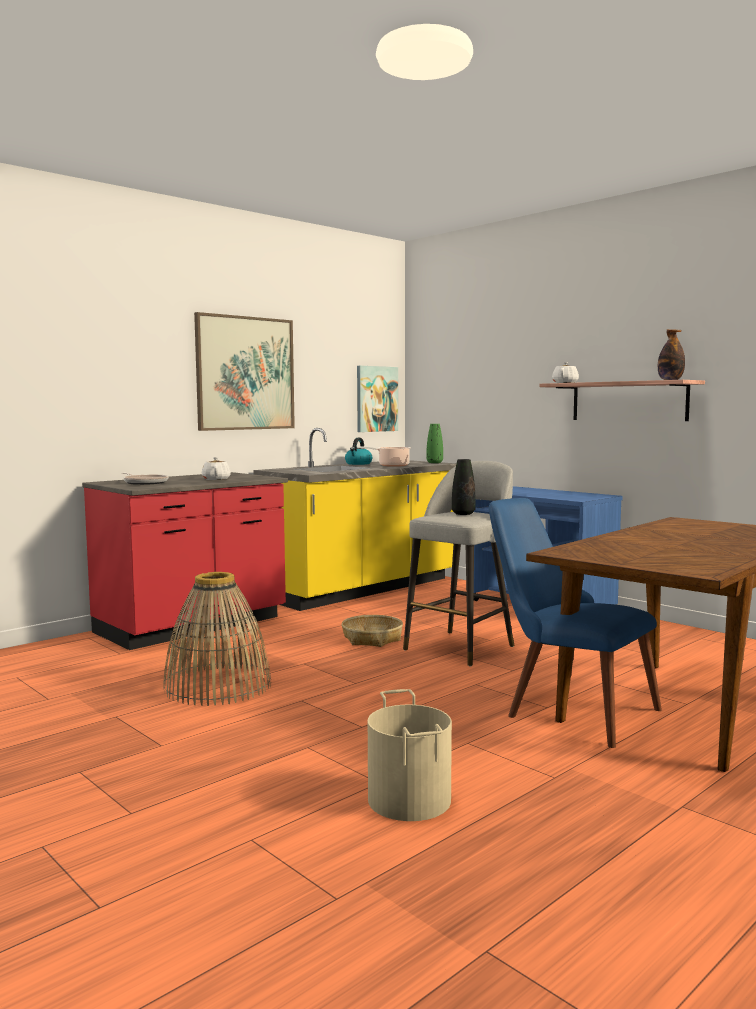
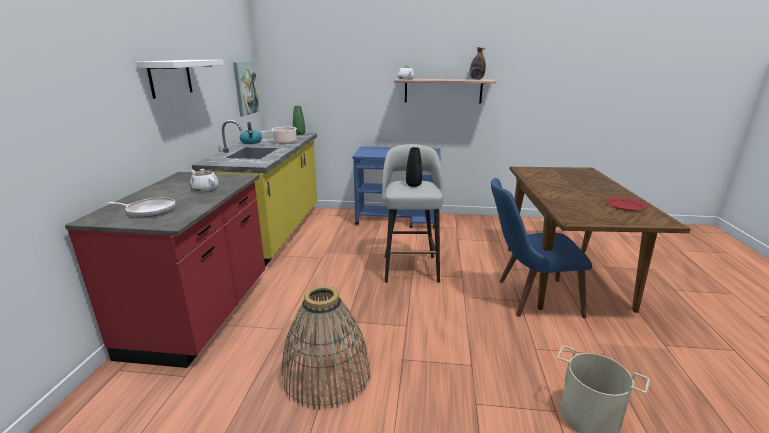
camera: 40 degrees left, 15 degrees up
picture [194,312,295,431] -> white shelf [137,60,224,99]
basket [342,615,403,647] -> none
none -> red plate [605,197,647,211]

